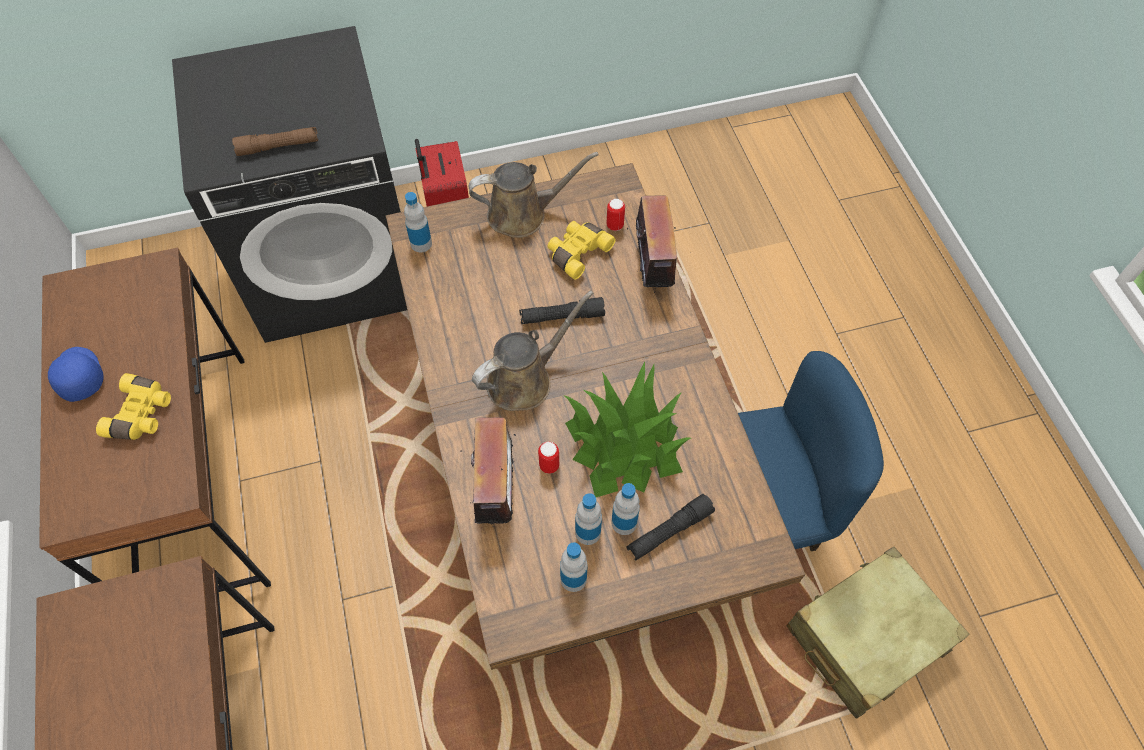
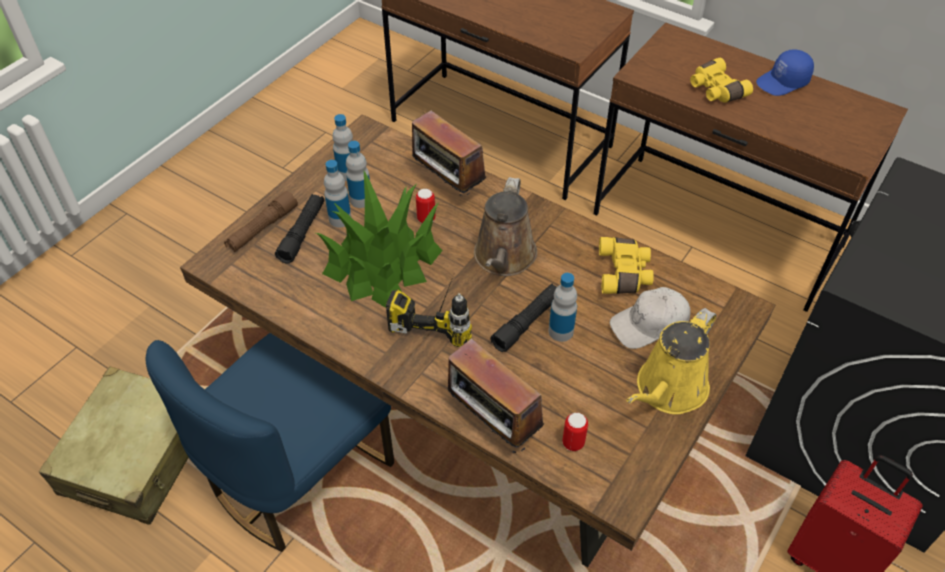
camera: 140 degrees right, 10 degrees down
blue cap [48,347,104,402] -> blue cap turned 135 degrees clockwise [756,50,814,96]
brown flashlight [232,127,318,156] -> brown flashlight moved to [224,191,298,253]
bottle [404,192,432,252] -> bottle moved to [549,273,577,342]
brown watering can [469,152,598,238] -> yellow watering can [626,308,717,414]
yellow binoculars [548,221,616,280] -> yellow binoculars moved to [599,237,654,294]
none -> power drill [386,272,472,347]
none -> white cap [610,287,691,349]

